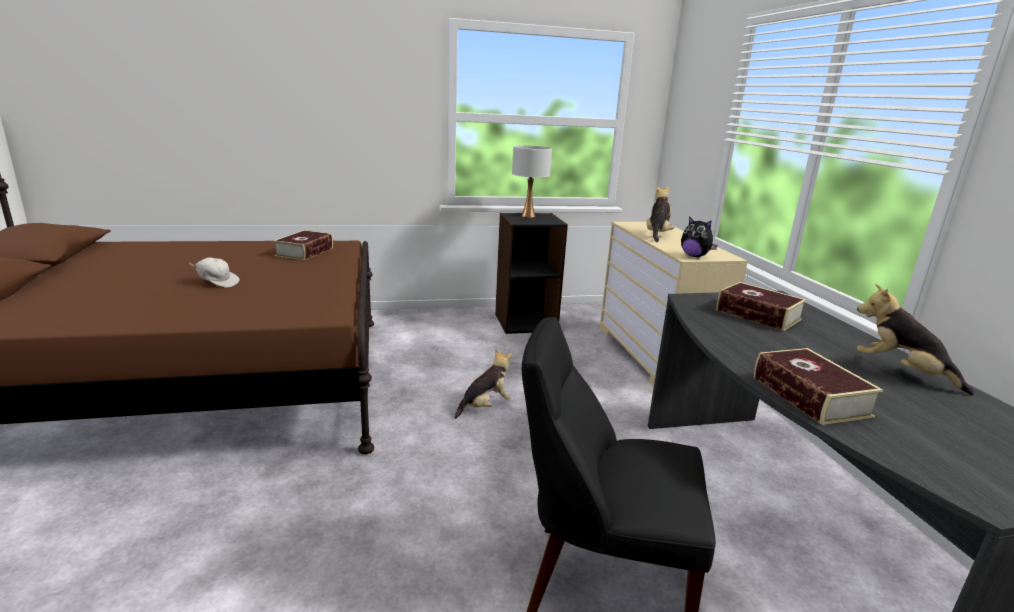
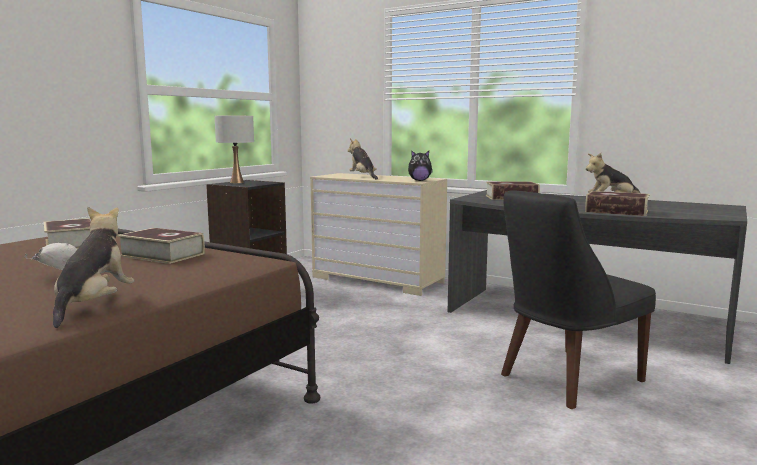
camera: 45 degrees left, 10 degrees down
plush toy [454,349,512,419] -> plush toy moved to [53,207,135,328]
none -> book [117,228,205,264]

